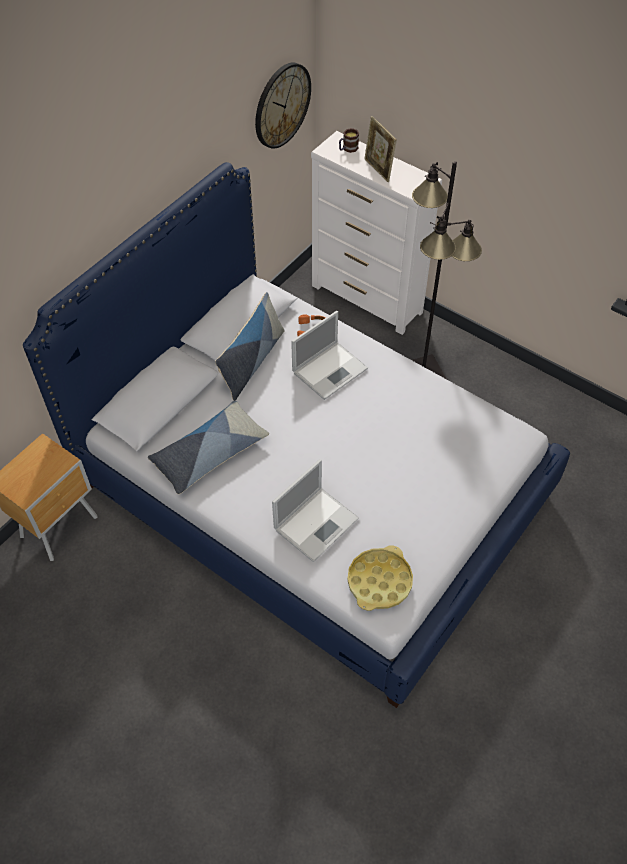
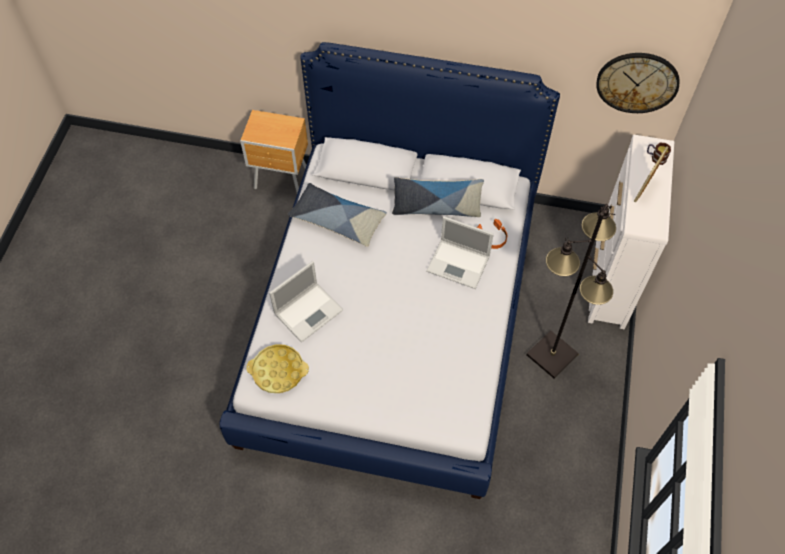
camera: 65 degrees right, 5 degrees up
laptop [272,459,359,562] -> laptop turned 60 degrees counterclockwise [269,261,343,343]

